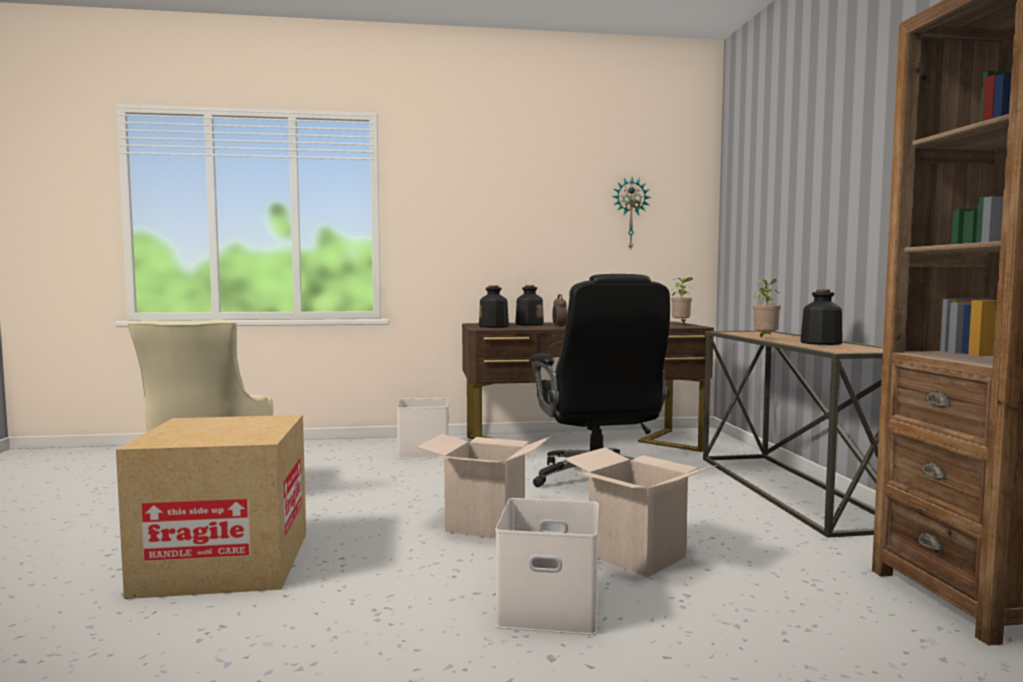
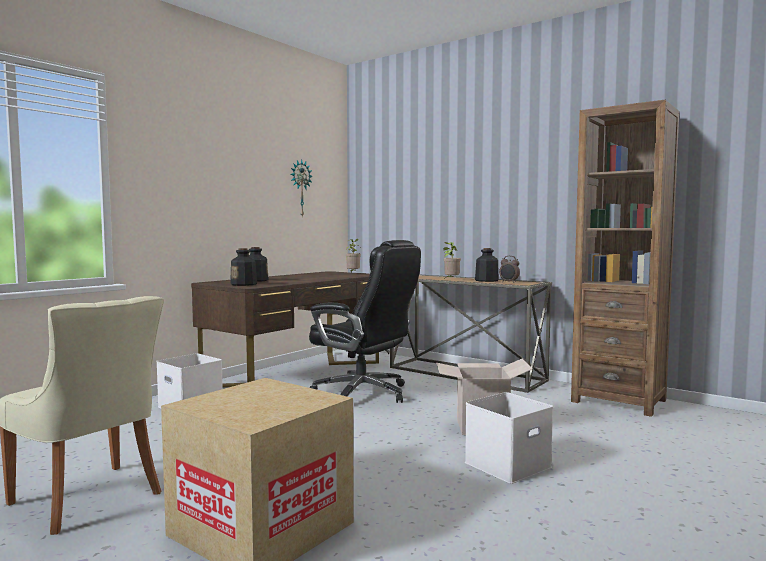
camera: 45 degrees left, 0 degrees up
cardboard box [416,434,551,539] -> none
alarm clock [552,294,567,329] -> alarm clock moved to [499,256,520,283]

